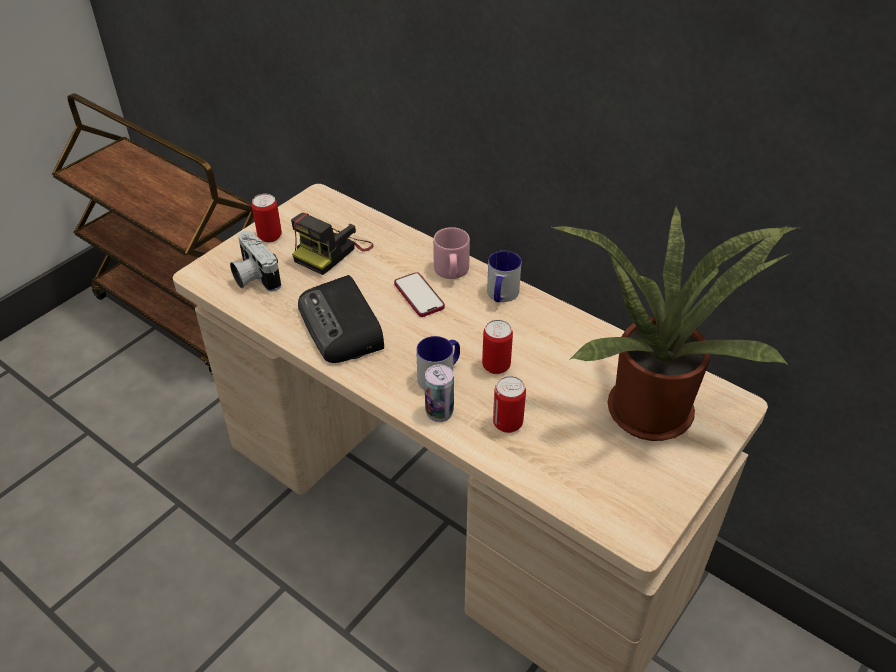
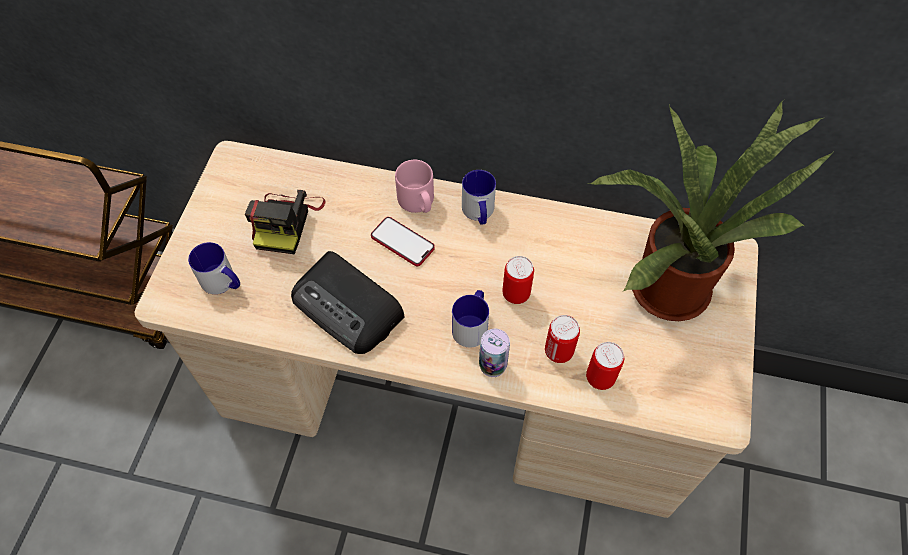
camera: 25 degrees left, 15 degrees up
camera [230,231,281,292] -> mug [188,242,240,294]
can [252,194,282,242] -> can moved to [586,342,624,390]

